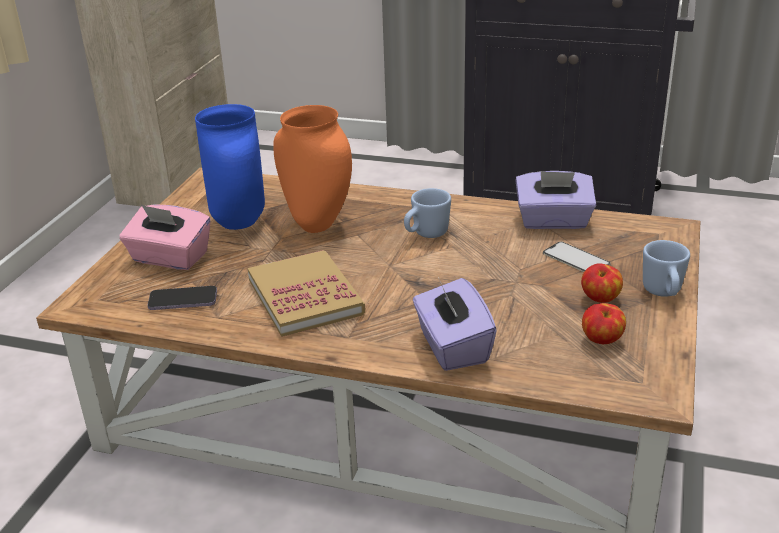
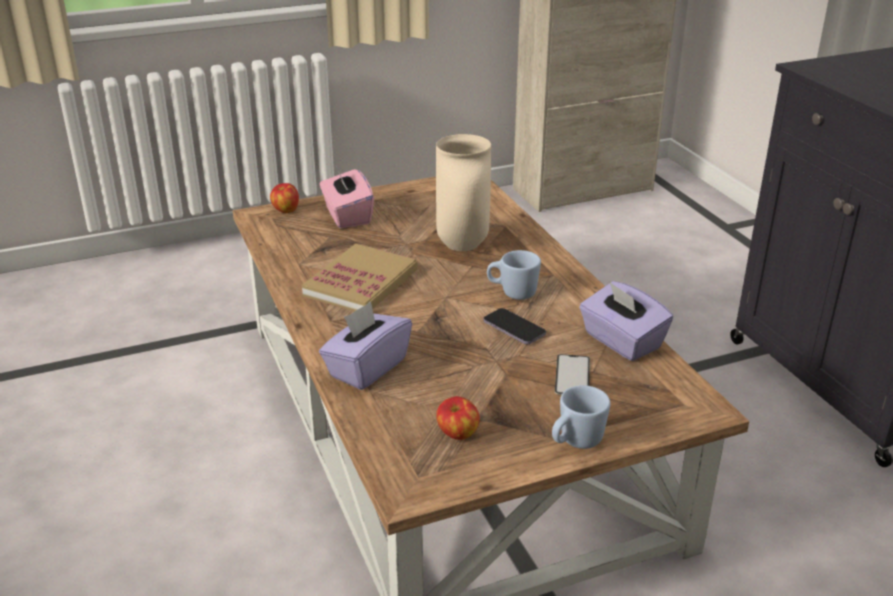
camera: 50 degrees right, 0 degrees up
phone [147,286,217,310] -> phone moved to [483,308,546,344]
blue vase [195,104,265,230] -> none
orange vase [273,105,352,233] -> beige vase [436,134,491,251]
apple [581,263,623,303] -> apple moved to [270,183,299,213]

